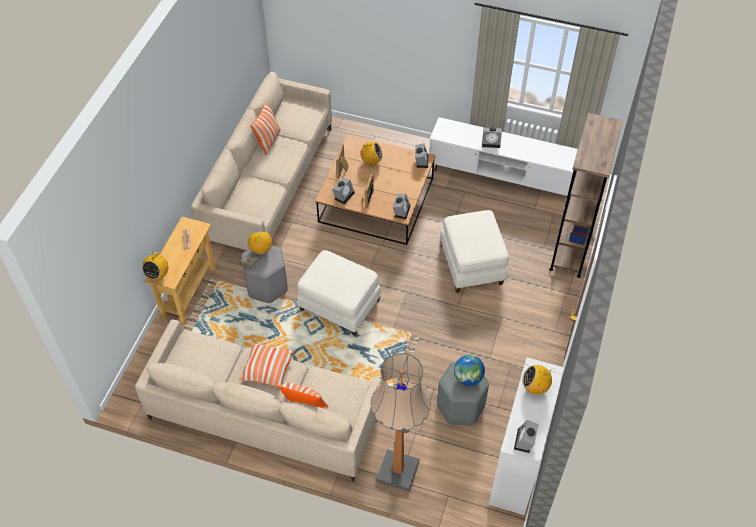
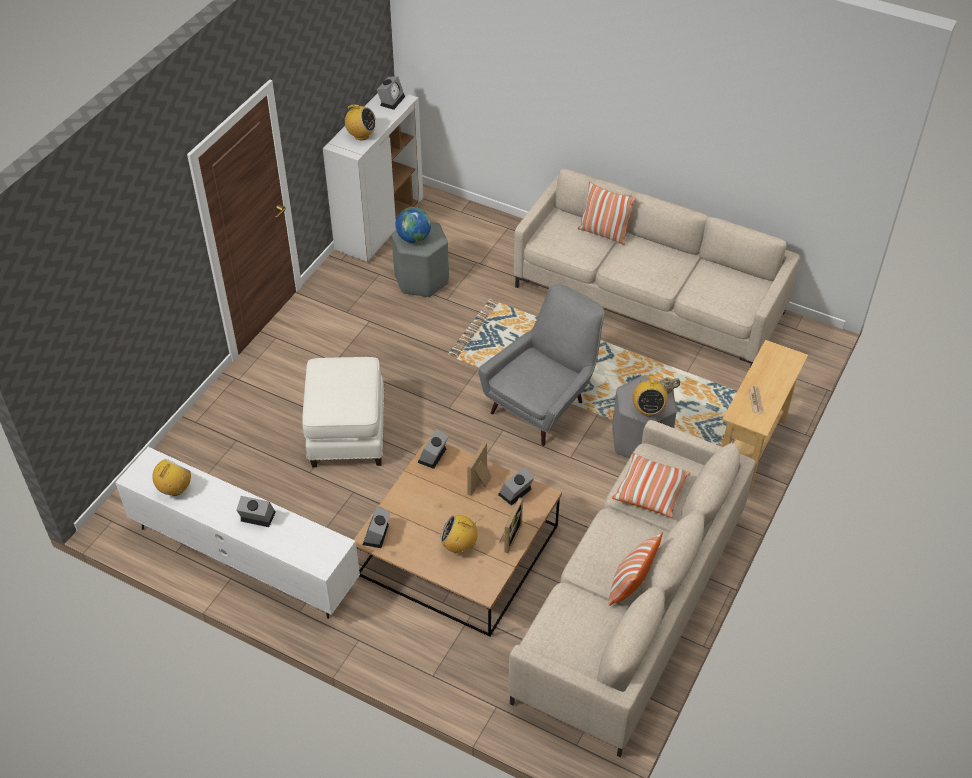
camera: 170 degrees left, 5 degrees down
radio [142,252,169,280] -> radio moved to [152,459,191,496]
pillow [239,343,295,389] -> pillow moved to [612,453,691,517]
white ottoman [297,250,381,335] -> grey armchair [478,284,605,446]
floor lamp [371,353,431,492] -> none
brown bookcase [549,113,623,278] -> none

